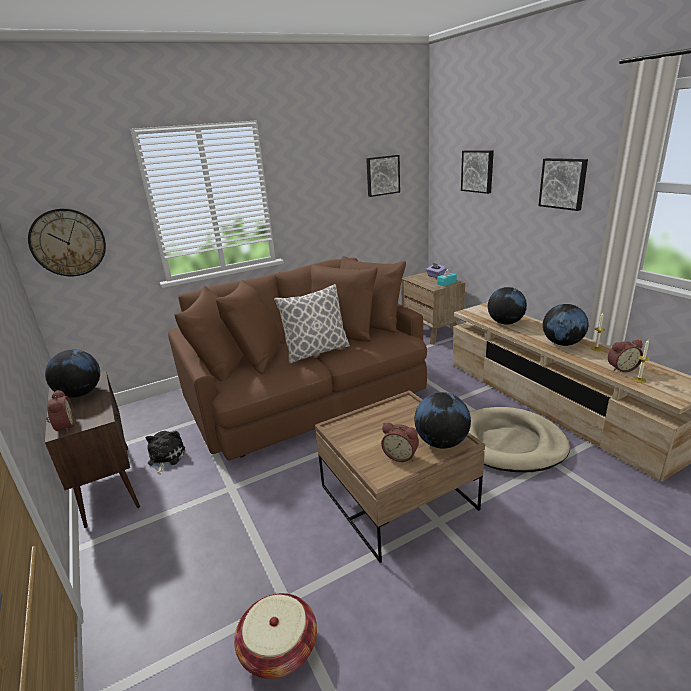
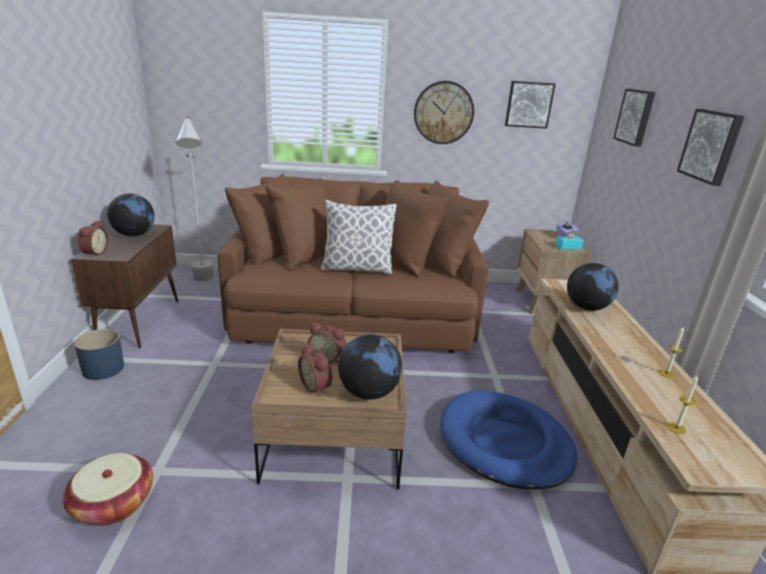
camera: 25 degrees right, 0 degrees up
wall clock [28,208,106,276] -> wall clock moved to [414,81,474,144]
plush toy [146,431,185,475] -> none
beige dog bed [469,407,570,472] -> blue dog bed [440,390,577,490]
globe [543,304,589,346] -> none
alarm clock [608,340,643,372] -> alarm clock moved to [308,323,346,363]
none -> blue planter [74,329,124,380]
none -> grey floor lamp [175,116,214,281]

